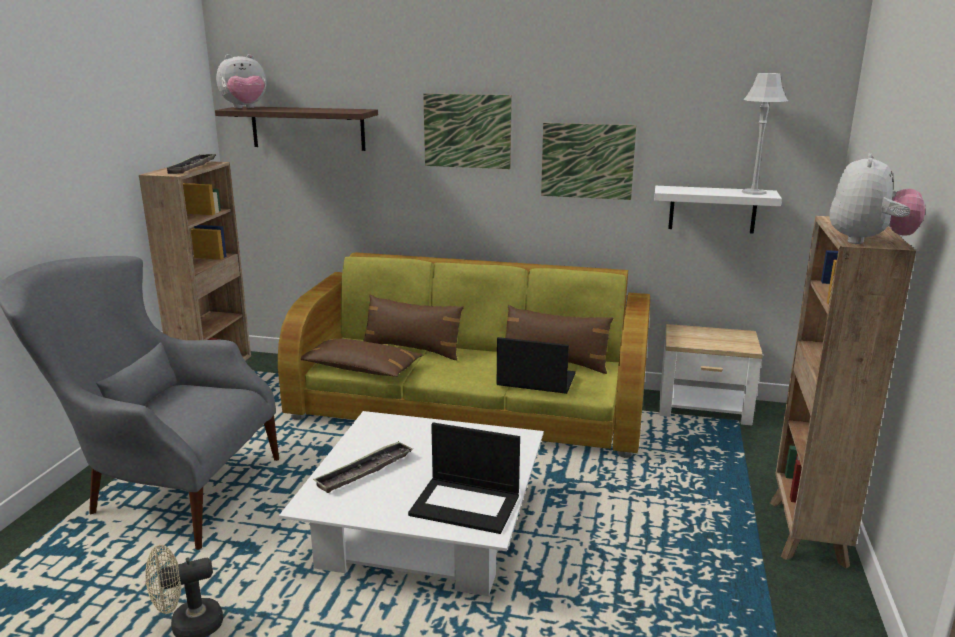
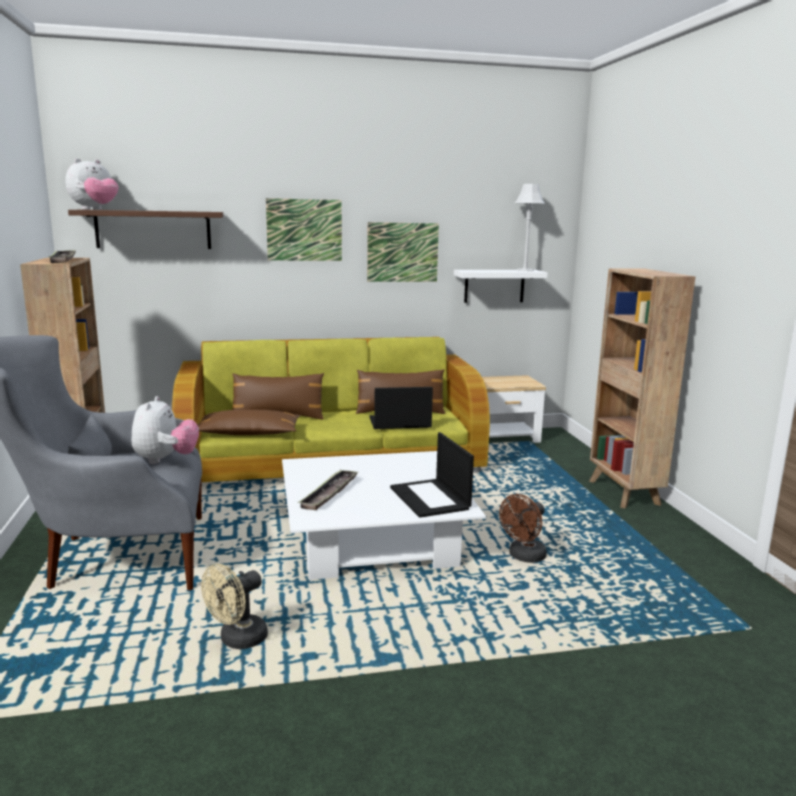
camera: 25 degrees left, 5 degrees down
laptop [408,423,520,534] -> laptop turned 75 degrees clockwise [390,432,474,518]
plush toy [829,153,926,244] -> plush toy moved to [131,396,199,464]
none -> brown fan [499,494,547,563]

